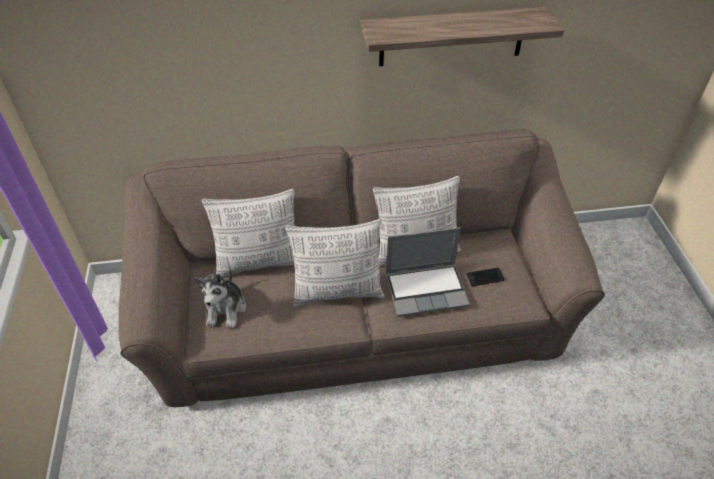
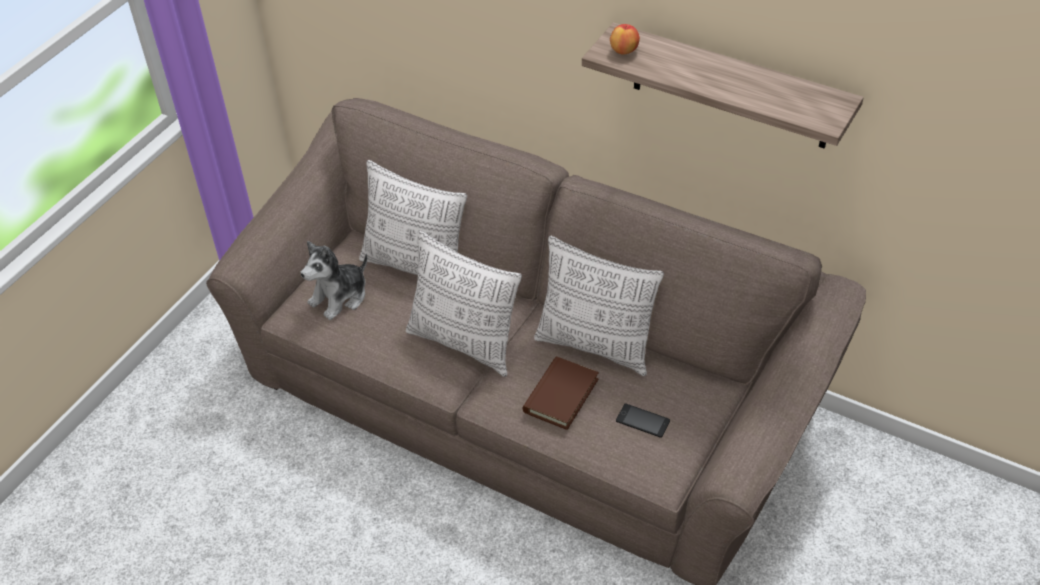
camera: 40 degrees right, 0 degrees up
laptop [386,227,470,317] -> brown book [523,357,599,430]
none -> apple [610,24,640,55]

